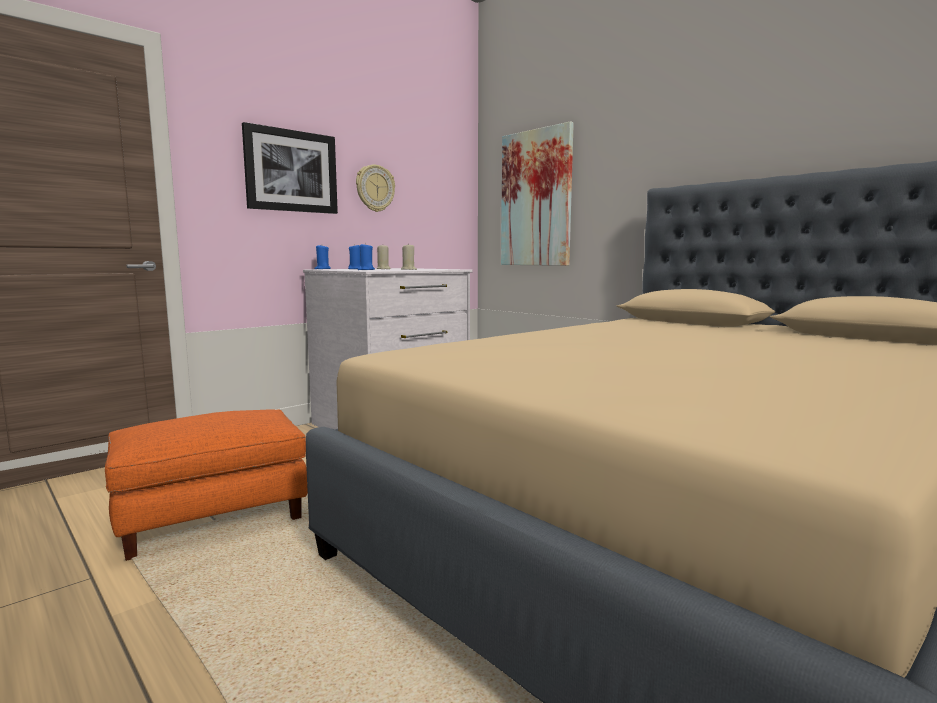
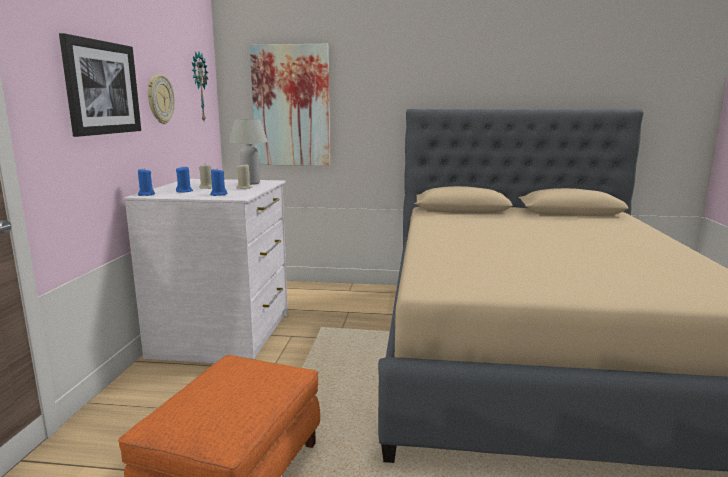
camera: 40 degrees left, 5 degrees up
none -> wall clock [192,52,208,121]
none -> white table lamp [229,119,268,185]

